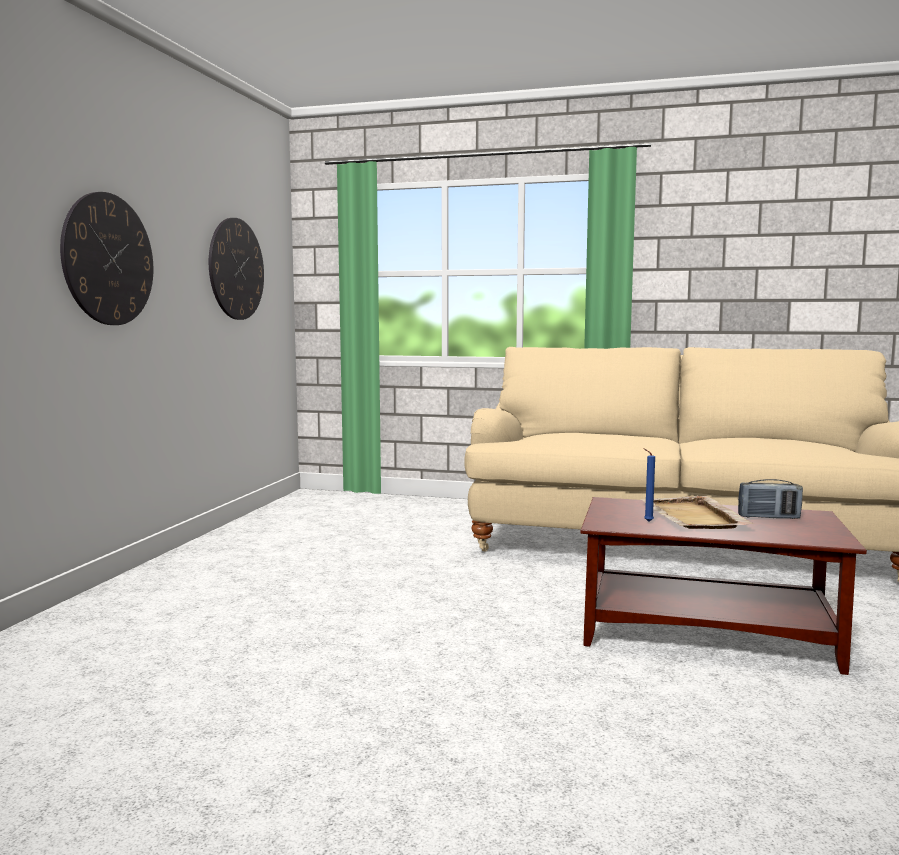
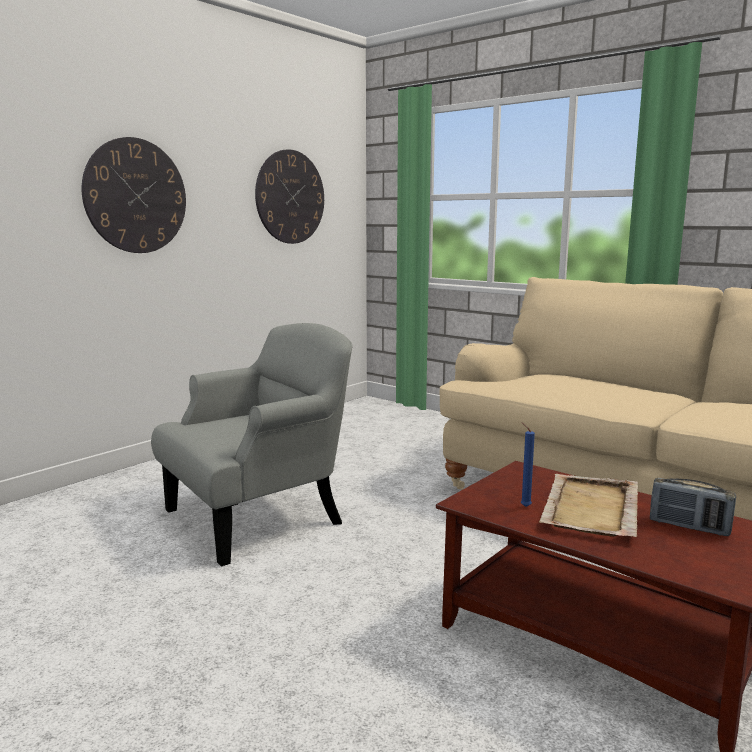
camera: 25 degrees right, 5 degrees up
none -> grey armchair [151,323,352,566]

